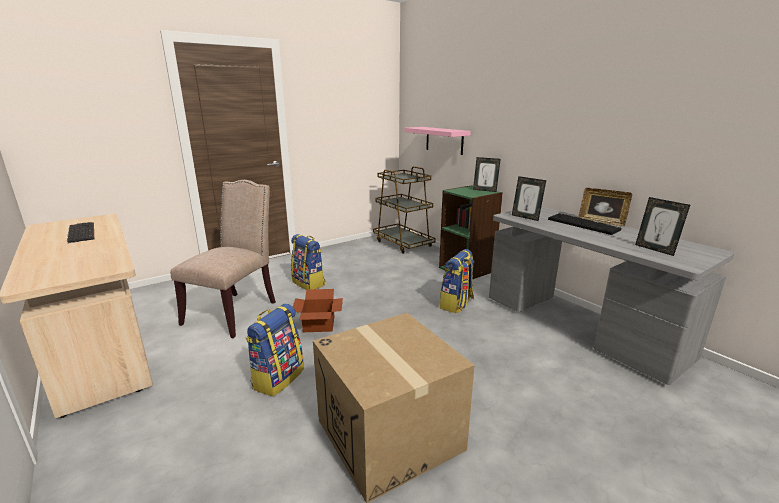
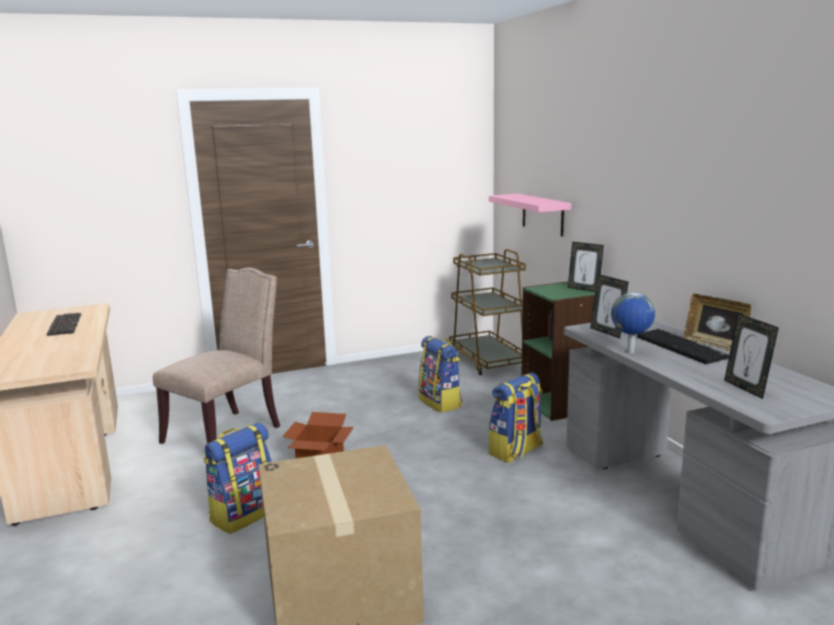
camera: 15 degrees right, 5 degrees down
backpack [291,234,325,290] -> backpack moved to [419,336,462,413]
none -> globe [611,292,655,353]

